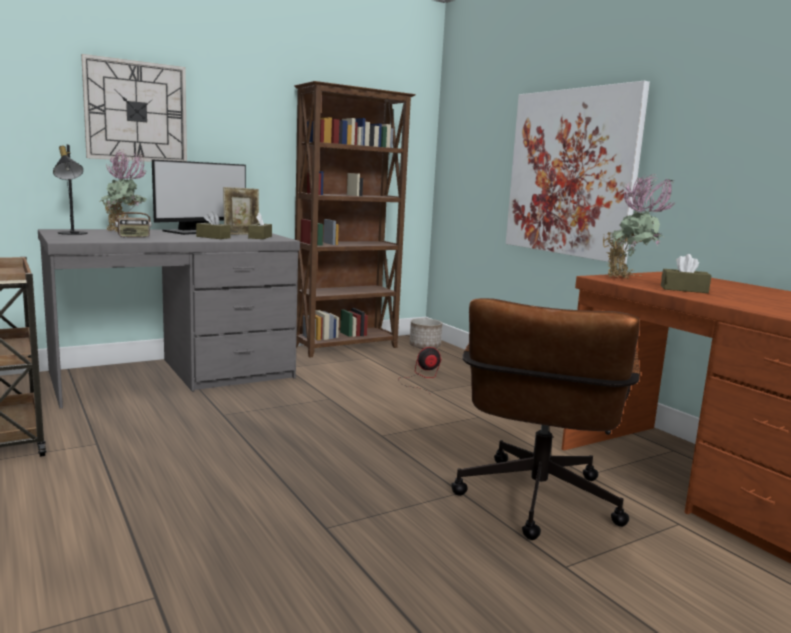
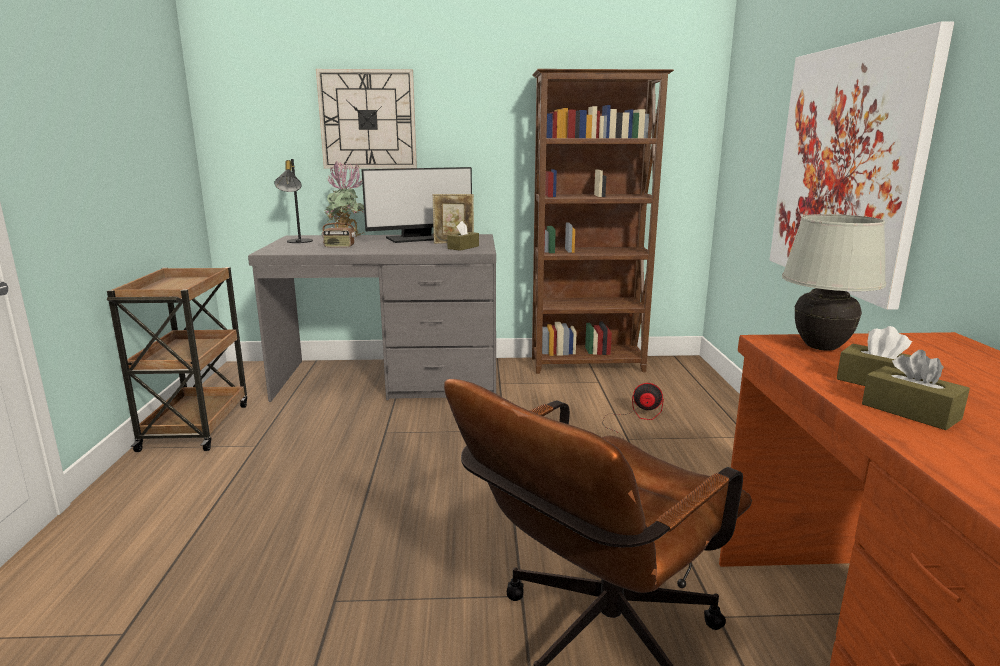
camera: 30 degrees right, 5 degrees up
brown tissue box [196,211,231,239] -> brown tissue box moved to [862,350,970,430]
planter [410,318,442,349] -> none
potted plant [603,174,676,278] -> white table lamp [782,214,886,351]

